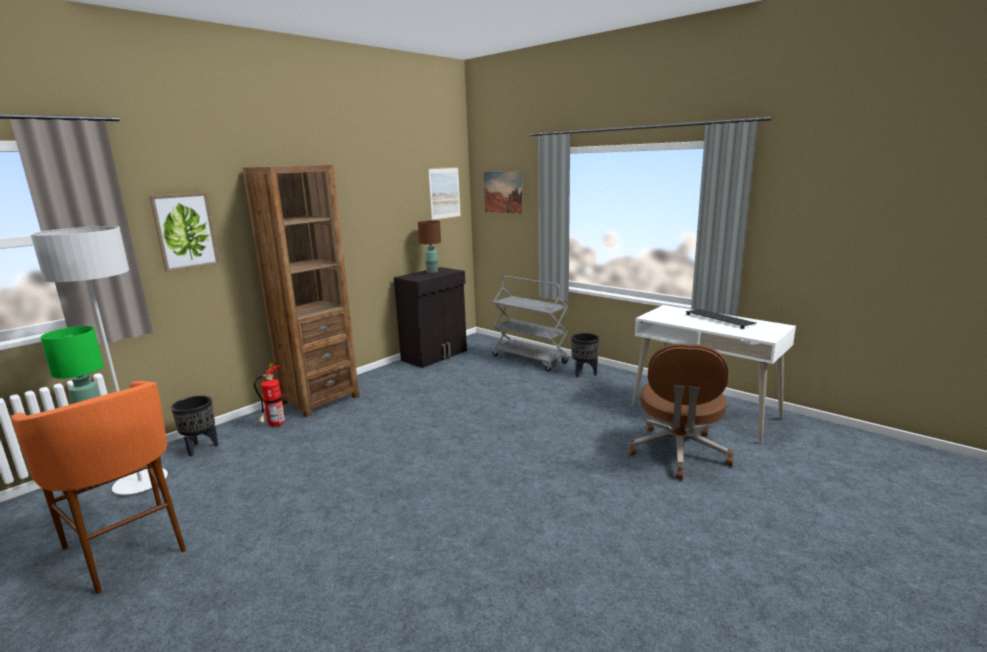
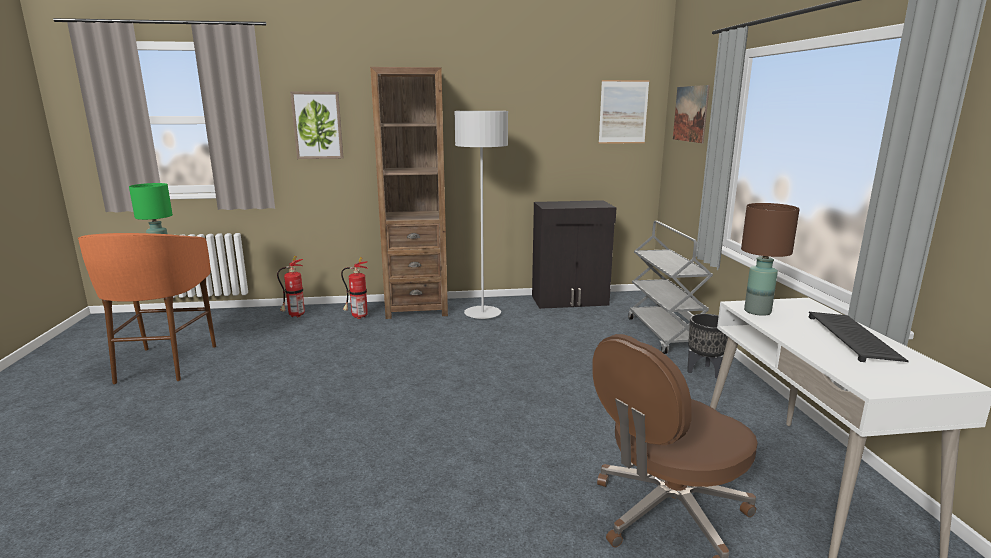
camera: 40 degrees right, 0 degrees up
grey floor lamp [31,226,168,495] -> grey floor lamp moved to [454,111,508,319]
black planter [171,396,218,456] -> fire extinguisher [277,256,305,317]
brown table lamp [418,221,441,273] -> brown table lamp moved to [741,203,800,316]

